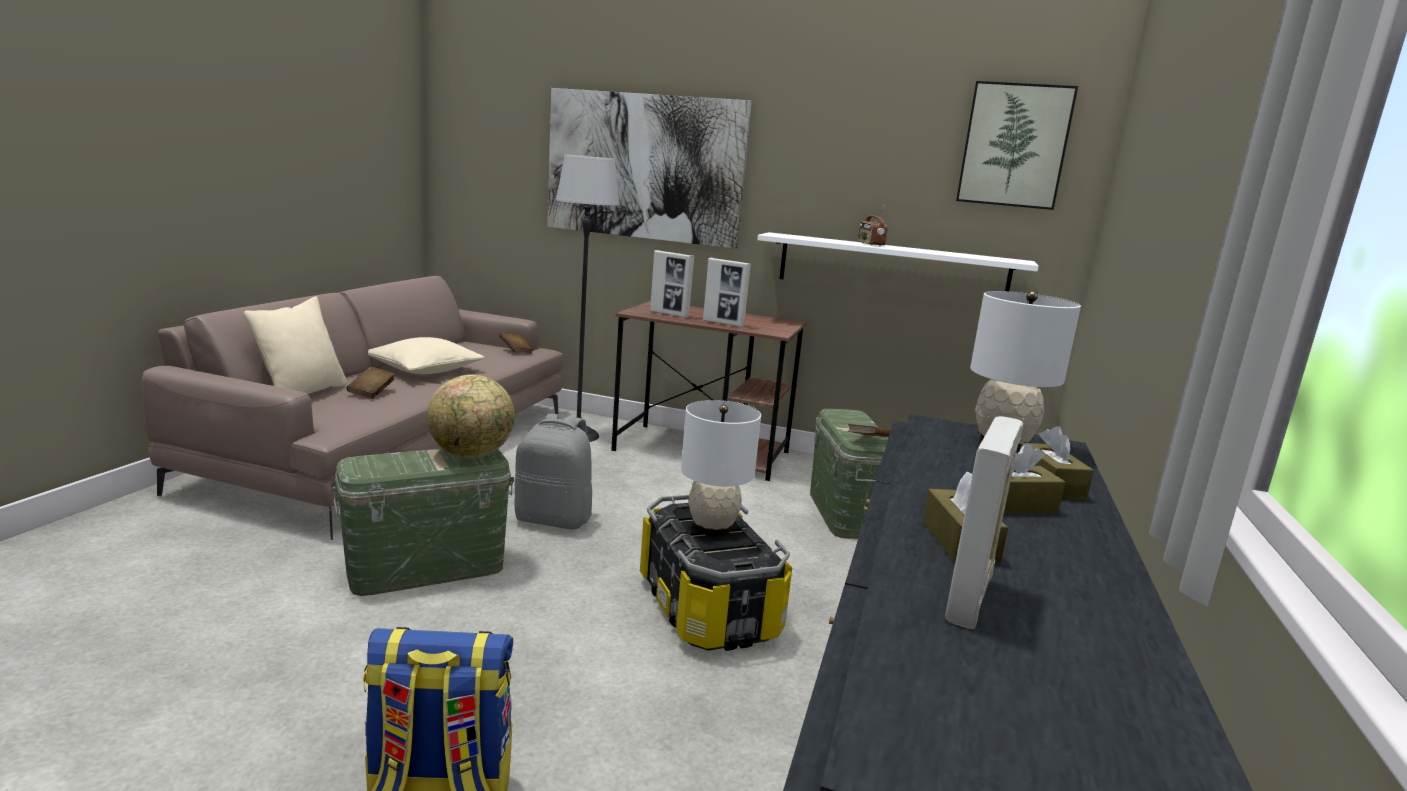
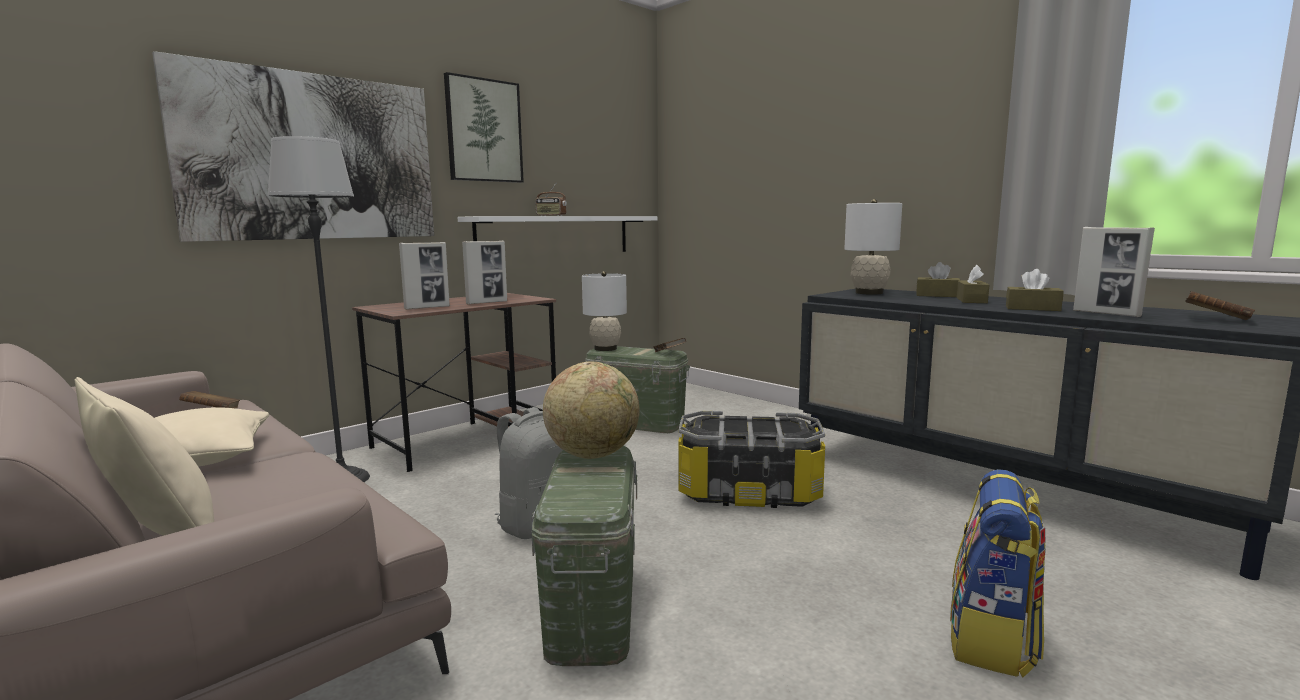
camera: 60 degrees left, 5 degrees down
brown book [346,366,395,399] -> brown book moved to [1185,291,1255,320]
white table lamp [681,400,761,536] -> white table lamp moved to [582,271,627,351]
picture [956,81,1078,210] -> picture moved to [444,72,524,183]

